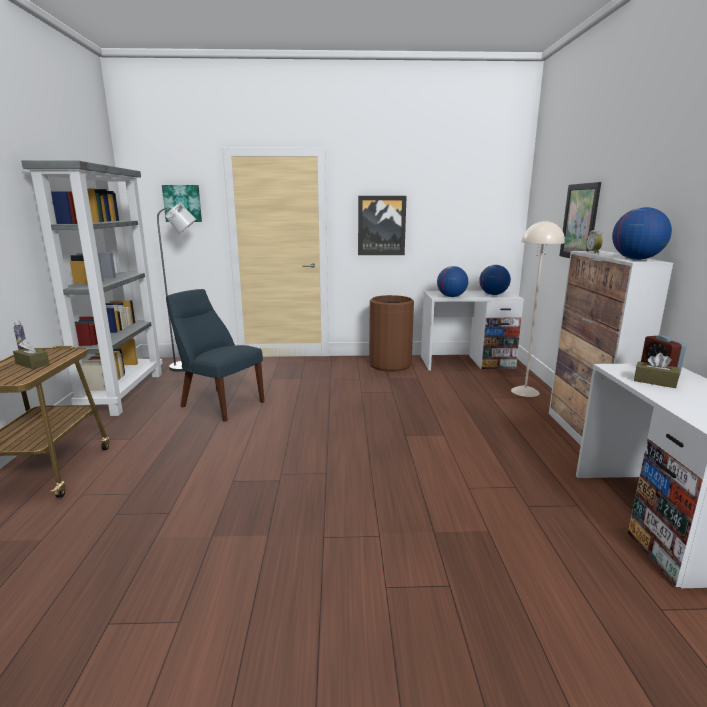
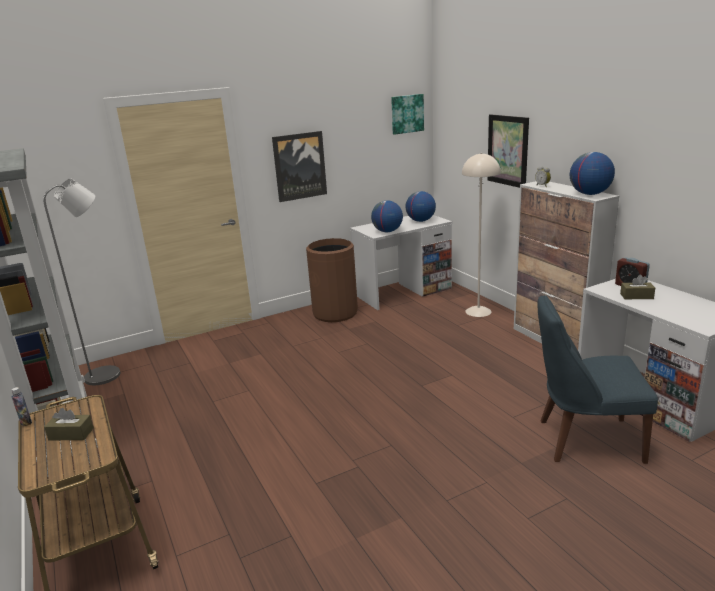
camera: 25 degrees left, 5 degrees up
picture [162,185,202,222] -> picture moved to [391,94,424,135]
blue chair [166,289,265,422] -> blue chair moved to [537,295,658,464]

